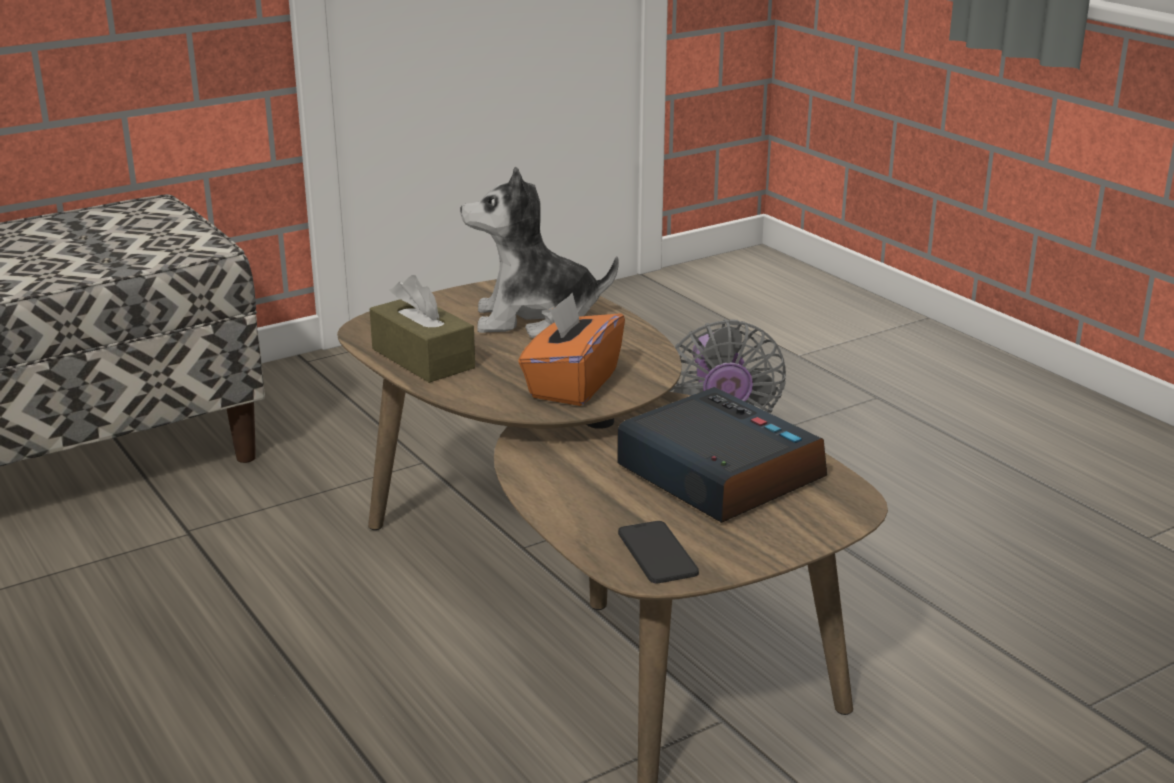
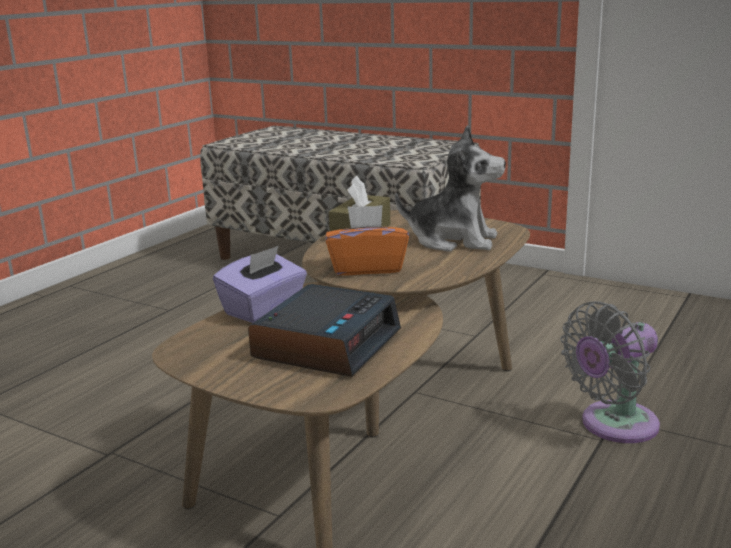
camera: 65 degrees right, 5 degrees down
plush toy [460,166,619,338] -> plush toy turned 135 degrees clockwise [395,125,506,252]
phone [618,521,699,583] -> none
none -> purple tissue box [213,246,307,323]

